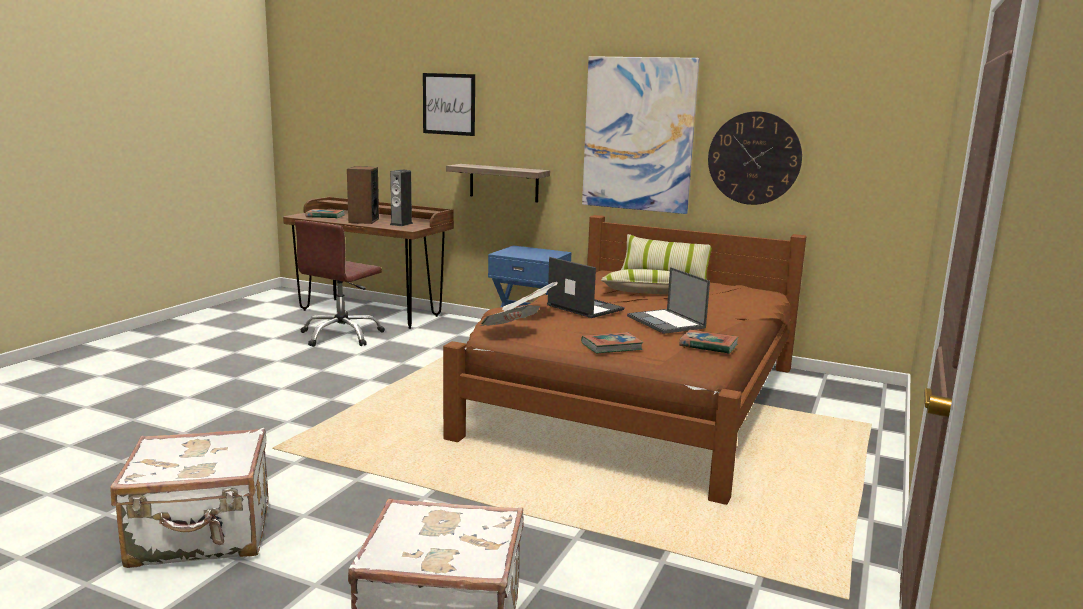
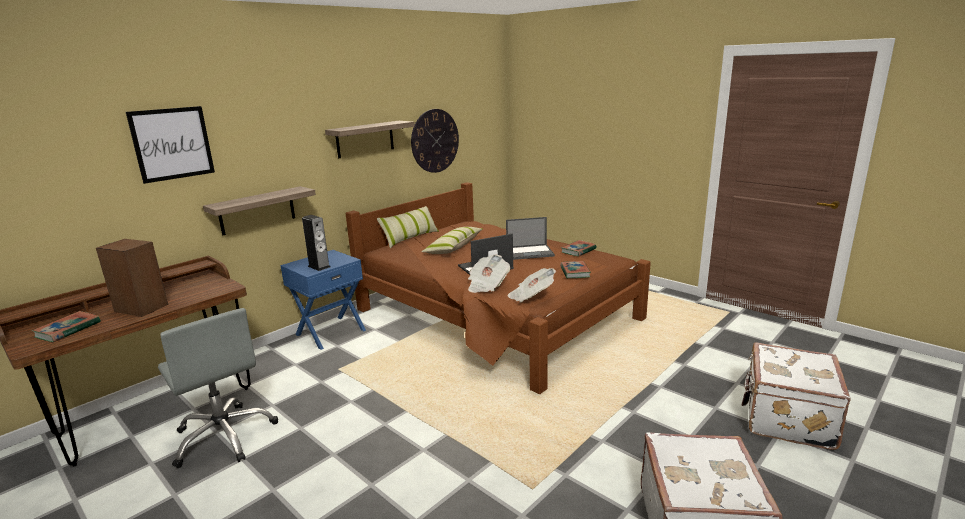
camera: 70 degrees left, 5 degrees up
brown office chair [295,220,385,347] -> grey office chair [158,308,278,468]
speaker [390,169,413,226] -> speaker moved to [302,215,330,271]
picture [582,56,700,214] -> shelf [325,121,415,158]

